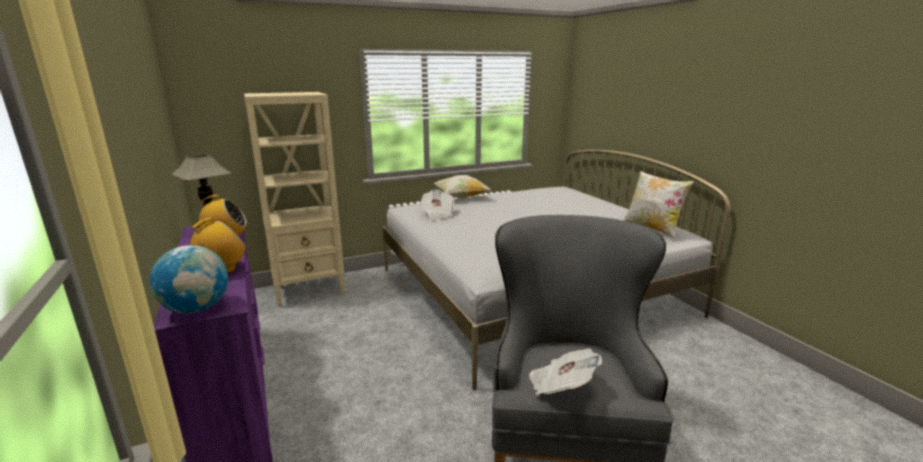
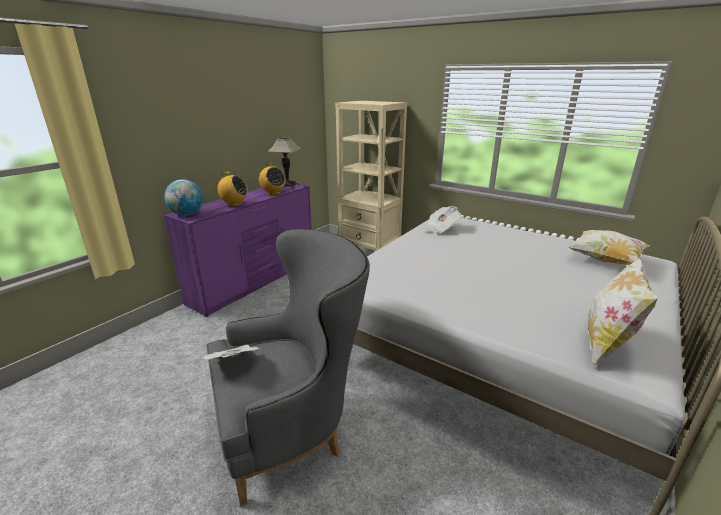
camera: 60 degrees right, 5 degrees up
pillow [433,175,491,198] -> pillow moved to [568,230,650,265]

